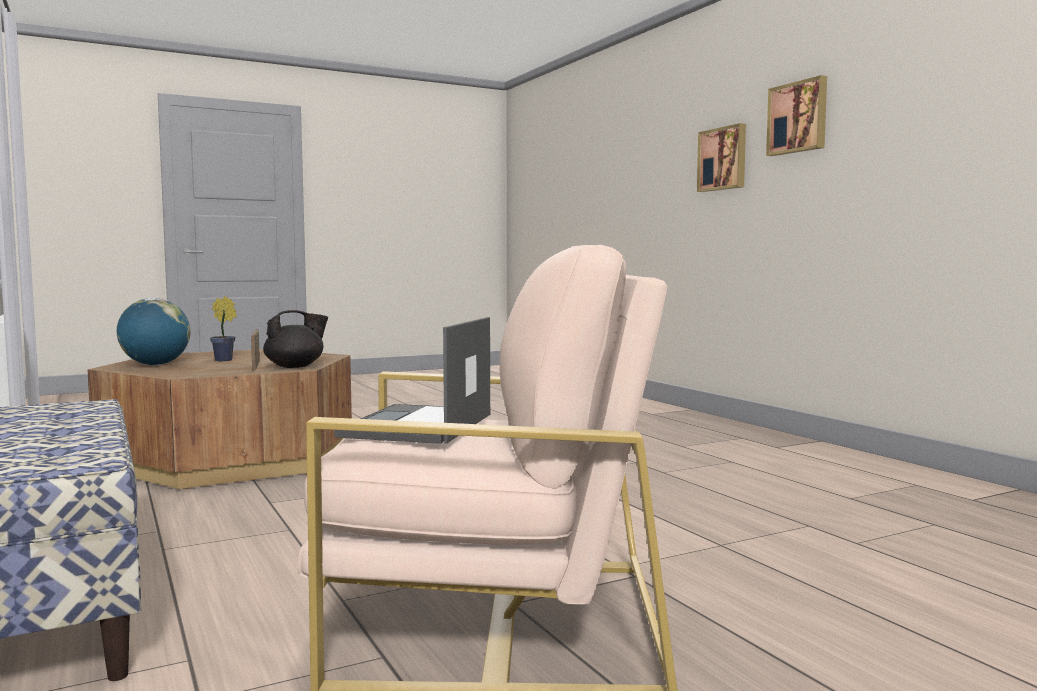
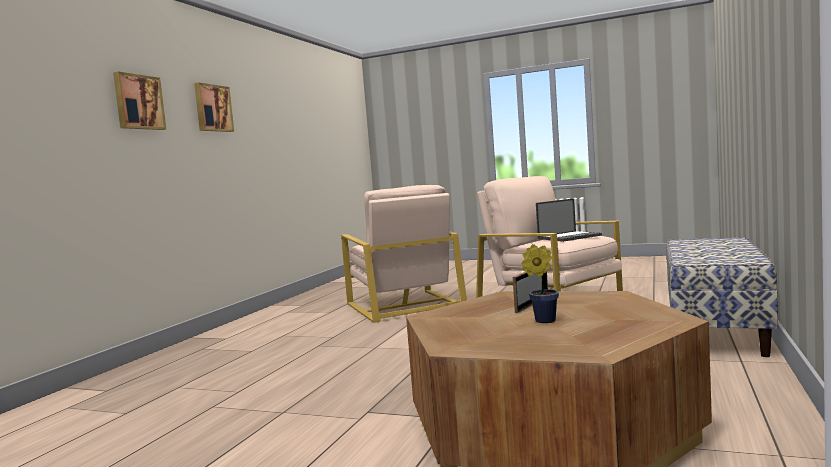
camera: 130 degrees left, 0 degrees up
globe [117,298,190,365] -> none
black teapot [263,310,328,368] -> none
picture [697,123,746,192] -> picture moved to [194,82,234,132]
none -> beige armchair [341,185,467,323]

